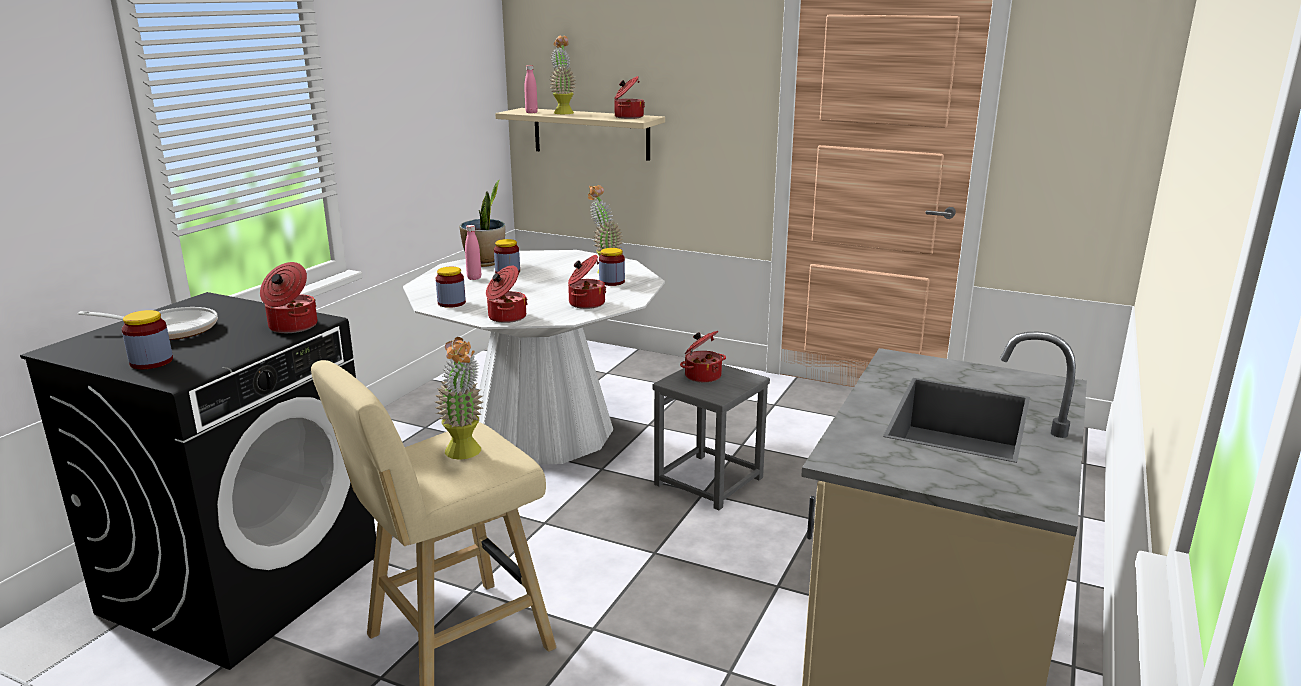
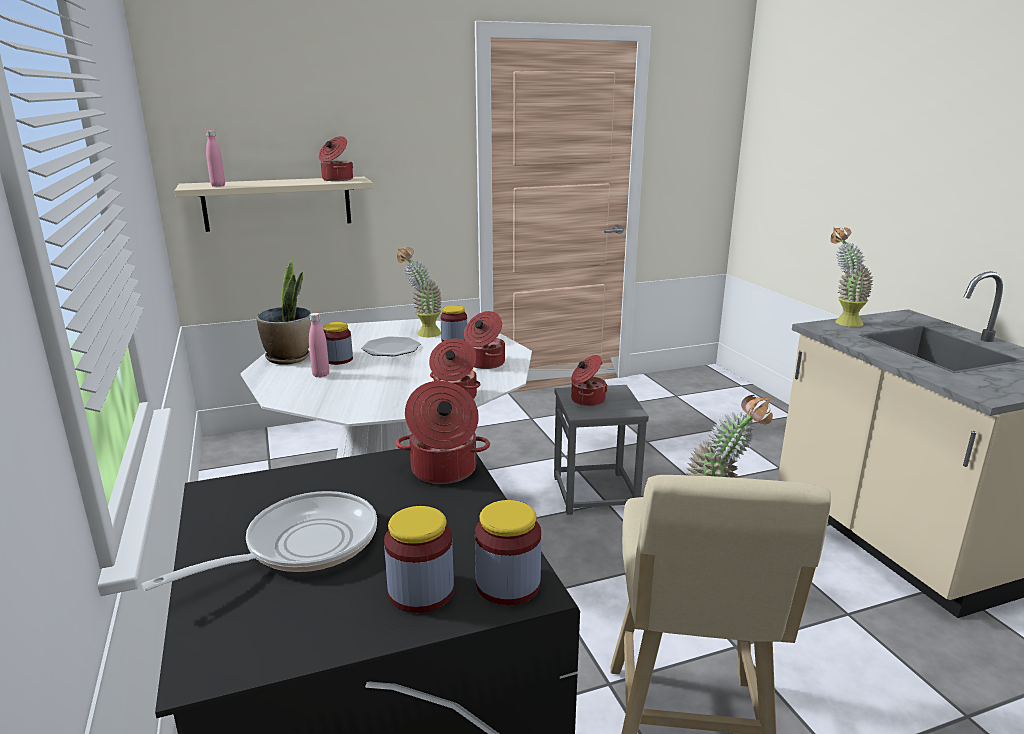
camera: 45 degrees left, 0 degrees up
jar [436,267,466,308] -> jar moved to [475,500,541,605]
potted plant [550,35,576,114] -> potted plant moved to [831,226,874,327]
none -> plate [362,336,420,356]

